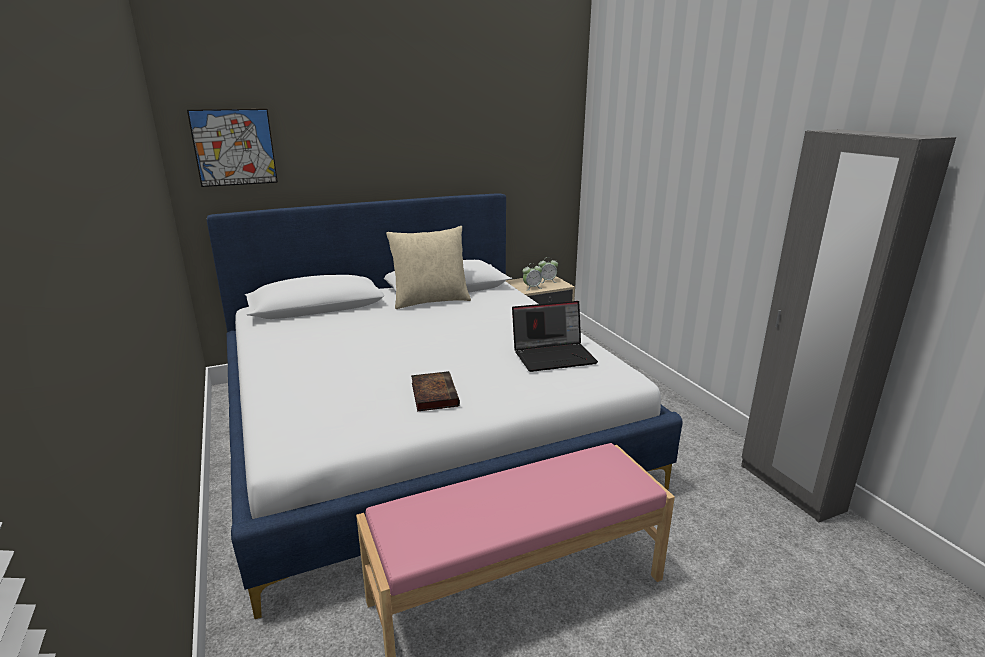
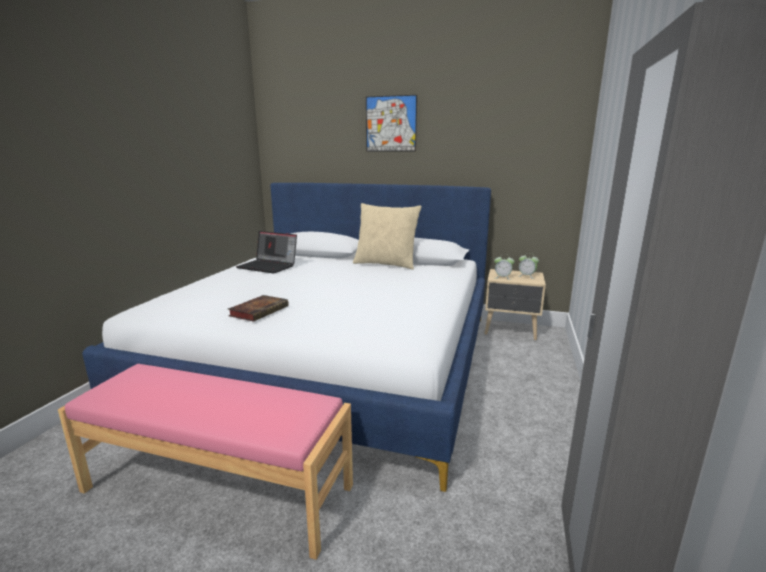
camera: 40 degrees right, 5 degrees down
picture [187,109,278,187] -> picture moved to [366,95,417,151]
laptop [512,301,598,372] -> laptop moved to [236,231,297,274]

